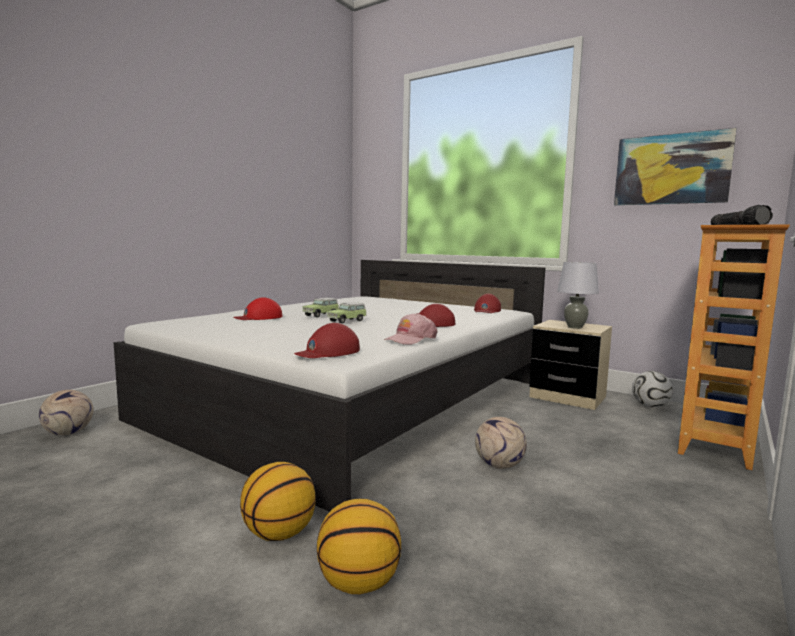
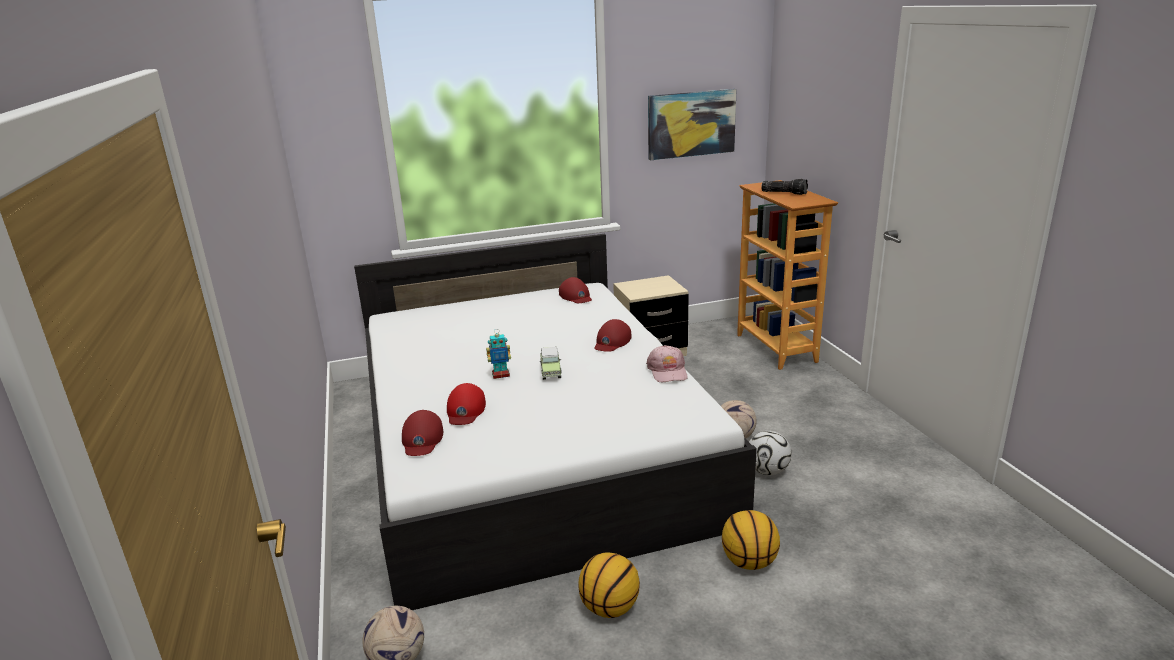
camera: 50 degrees left, 15 degrees up
red cap [294,323,360,358] -> red cap moved to [402,410,443,456]
toy car [303,298,339,317] -> toy robot [486,333,511,379]
basketball [317,499,401,594] -> basketball moved to [578,552,640,618]
grey table lamp [557,262,599,329] -> none
football [632,371,673,407] -> football moved to [749,431,792,475]

